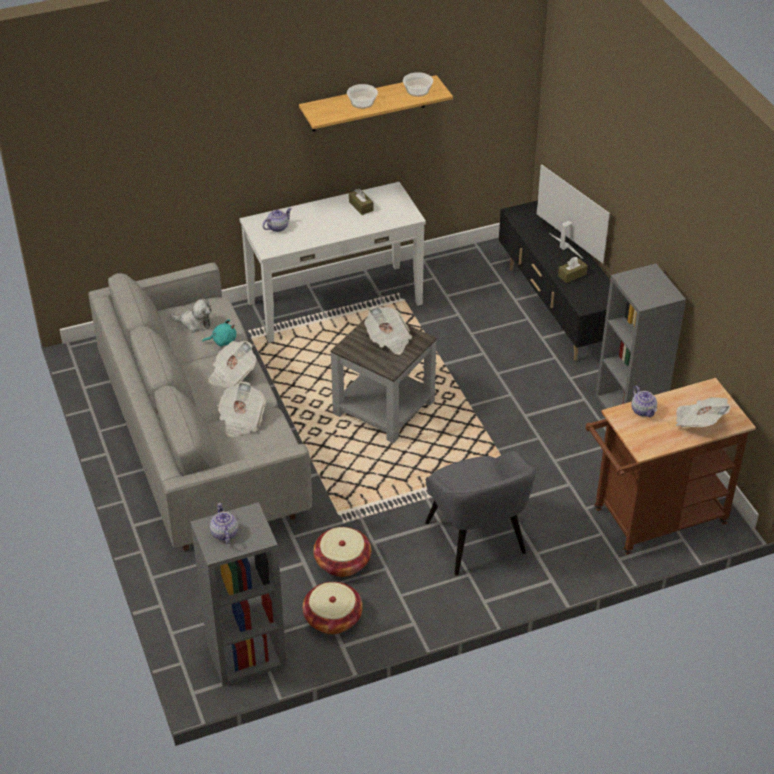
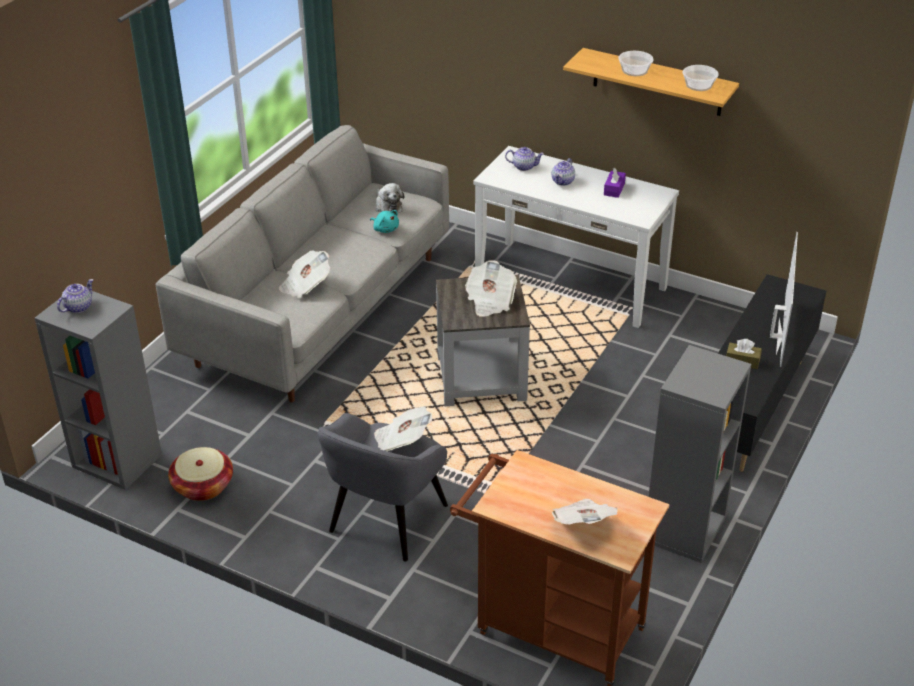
camera: 50 degrees right, 5 degrees down
newspaper [208,341,256,388] -> newspaper moved to [374,406,432,451]
basket [313,527,371,577] -> none
brown tissue box [349,189,373,215] -> purple tissue box [604,168,626,198]
teapot [631,386,657,418] -> teapot moved to [552,158,575,186]

